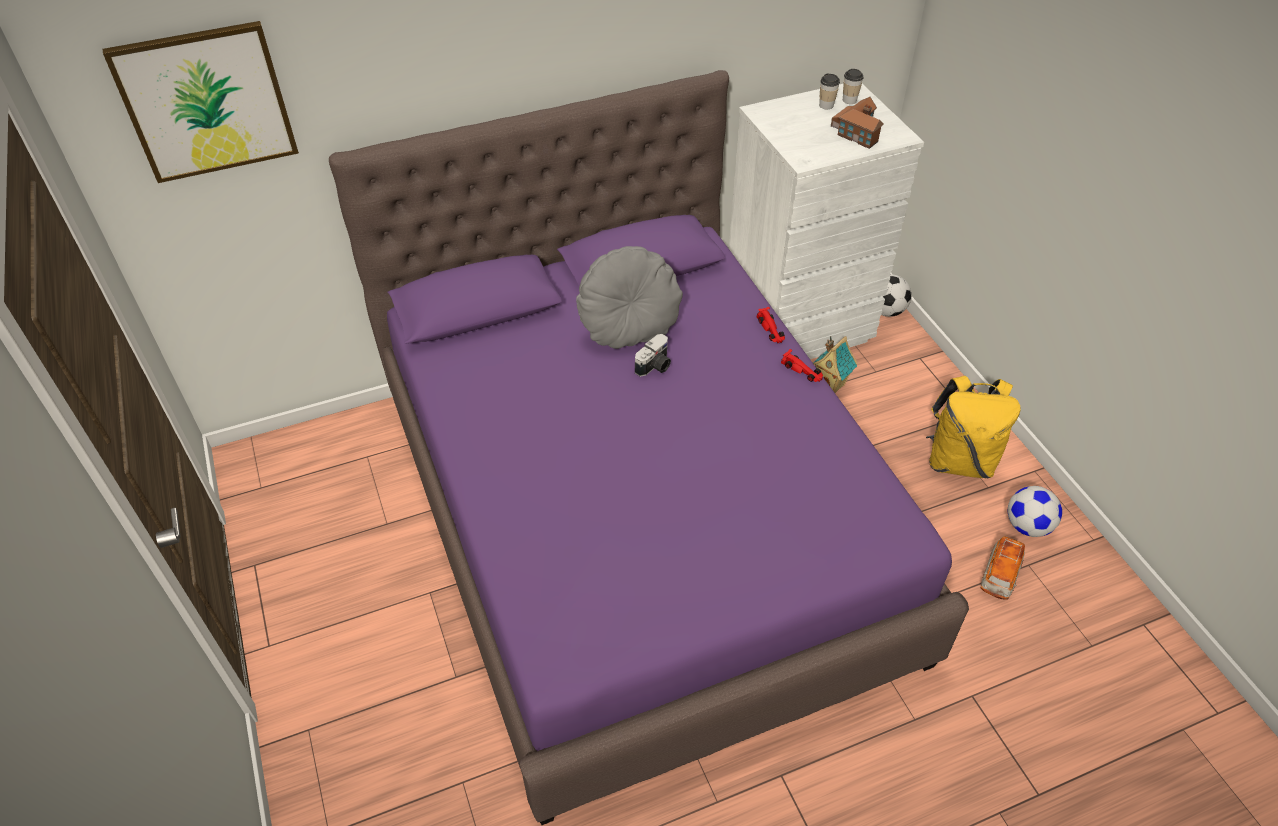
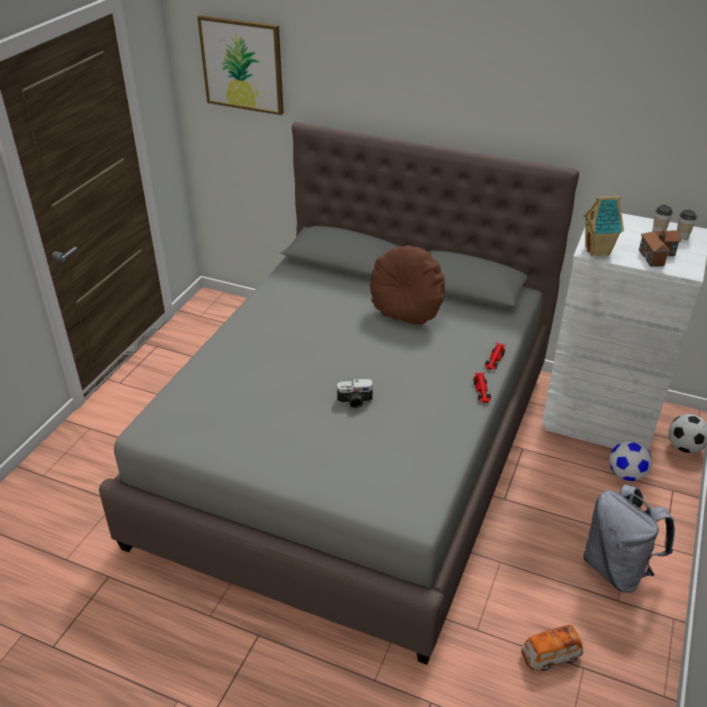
camera: 45 degrees right, 10 degrees down
purple bed [329,70,969,825] -> grey bed [99,122,579,665]
grey pillow [576,246,683,349] -> brown pillow [370,246,445,325]
camera [635,334,671,377] -> camera moved to [337,379,373,408]
toy house [813,336,858,393] -> toy house moved to [584,195,624,256]
yellow backpack [926,376,1020,478] -> grey backpack [583,484,675,593]
football [1008,486,1062,537] -> football moved to [609,441,652,481]

